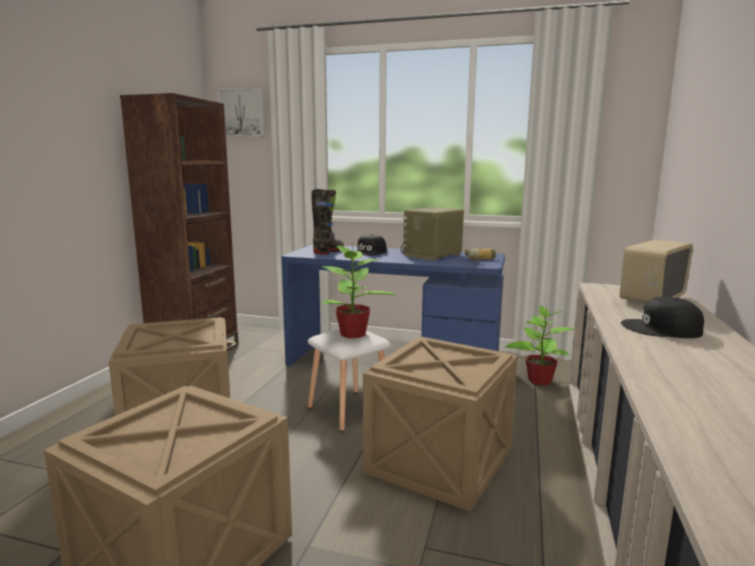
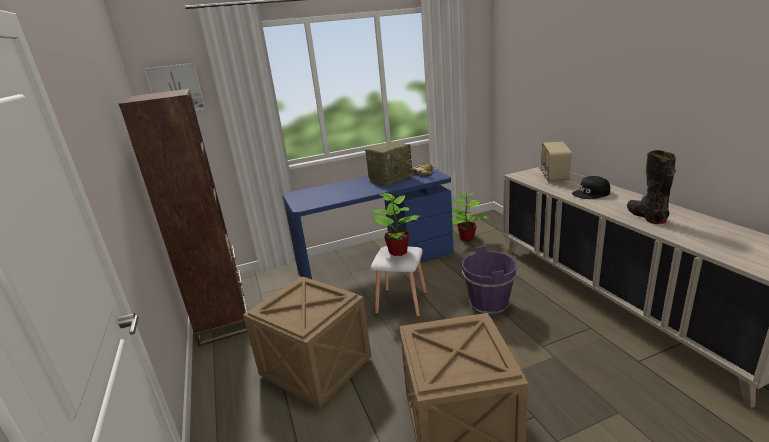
camera: 35 degrees left, 10 degrees up
black boot [311,189,344,255] -> black boot moved to [627,150,676,224]
black cap [354,234,387,256] -> none
crate [363,336,518,511] -> purple bucket [462,246,517,316]
radio [401,207,464,261] -> radio turned 135 degrees counterclockwise [365,141,414,186]

